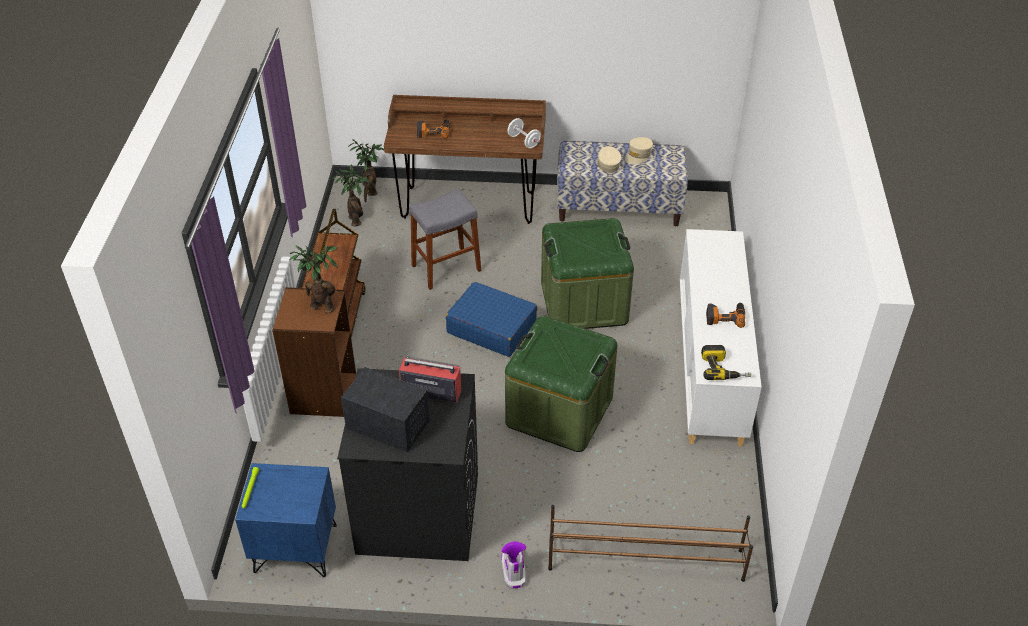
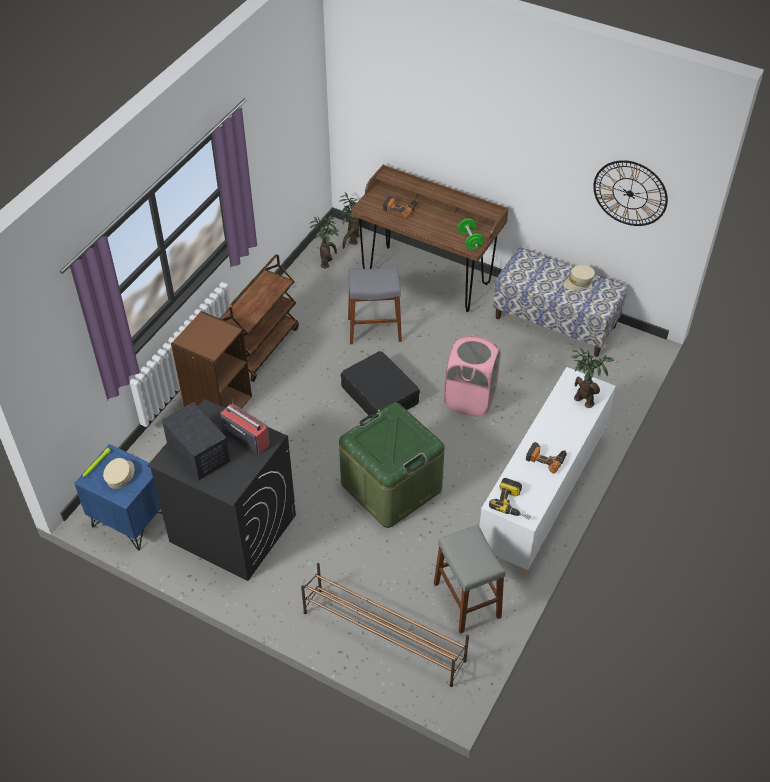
camera: 25 degrees right, 5 degrees up
potted plant [289,245,338,313] -> potted plant moved to [570,347,614,408]
blue suitcase [446,282,537,357] -> black suitcase [341,351,420,418]
boot [501,542,527,589] -> none
white dumbbell [507,118,541,149] -> green dumbbell [458,218,483,249]
green storage box [541,218,634,329] -> pink laundry basket [444,335,500,417]
beige cap [597,146,621,173] -> beige cap moved to [103,458,134,489]
none -> grey stool [434,525,506,634]
none -> wall clock [593,160,668,226]

